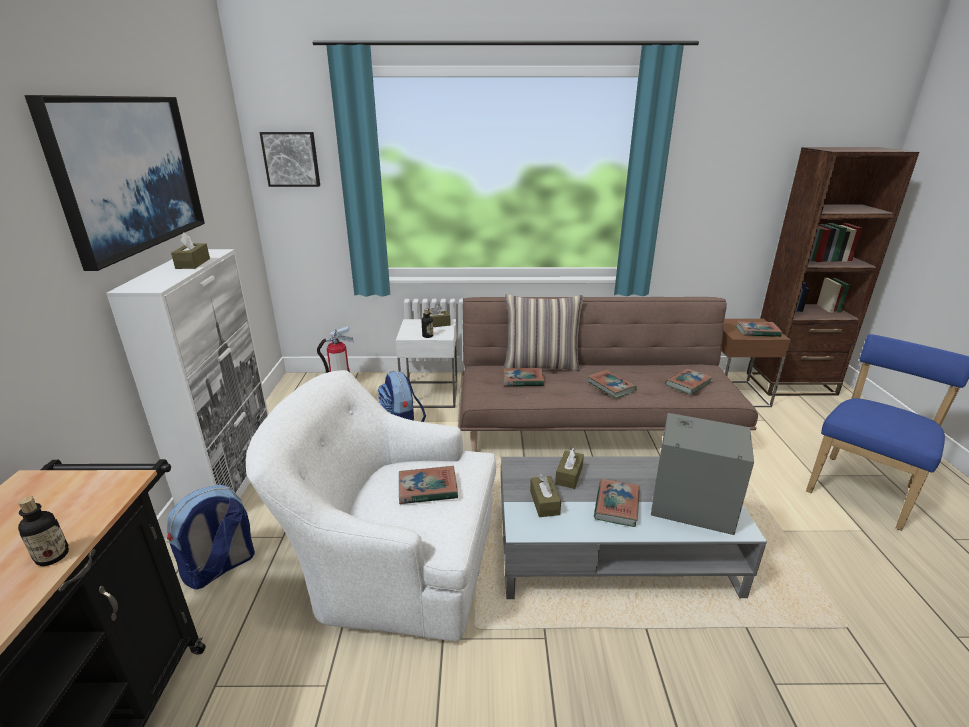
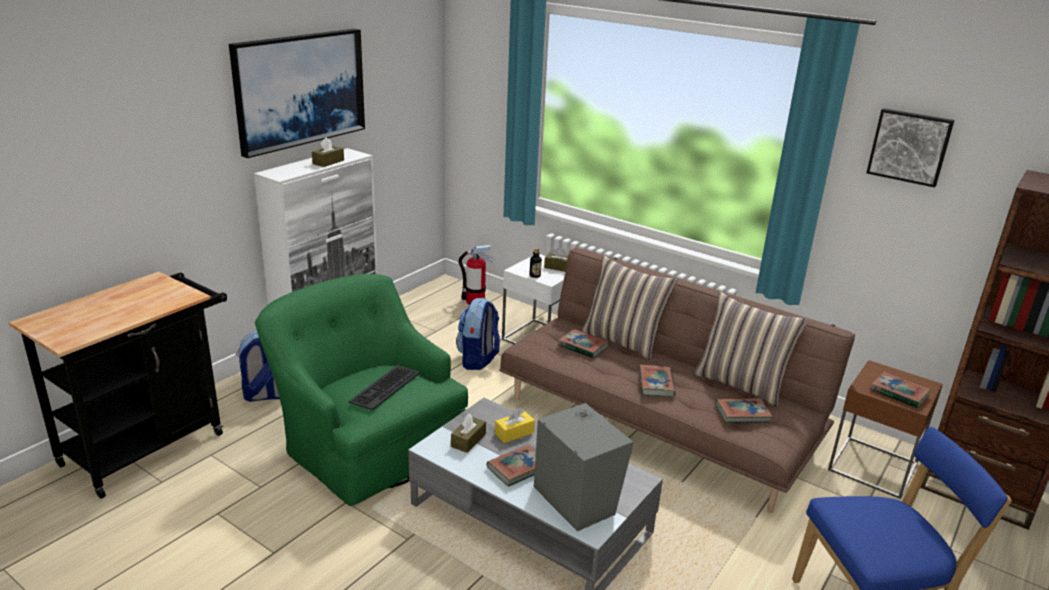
camera: 35 degrees right, 0 degrees up
bottle [18,496,69,566] -> none
white armchair [246,370,496,641] -> green armchair [255,274,468,506]
picture [259,132,320,187] -> picture moved to [866,108,954,187]
book [399,466,458,504] -> keyboard [349,365,420,411]
brown tissue box [555,448,584,489] -> yellow tissue box [495,408,535,443]
none -> pillow [693,291,808,407]

